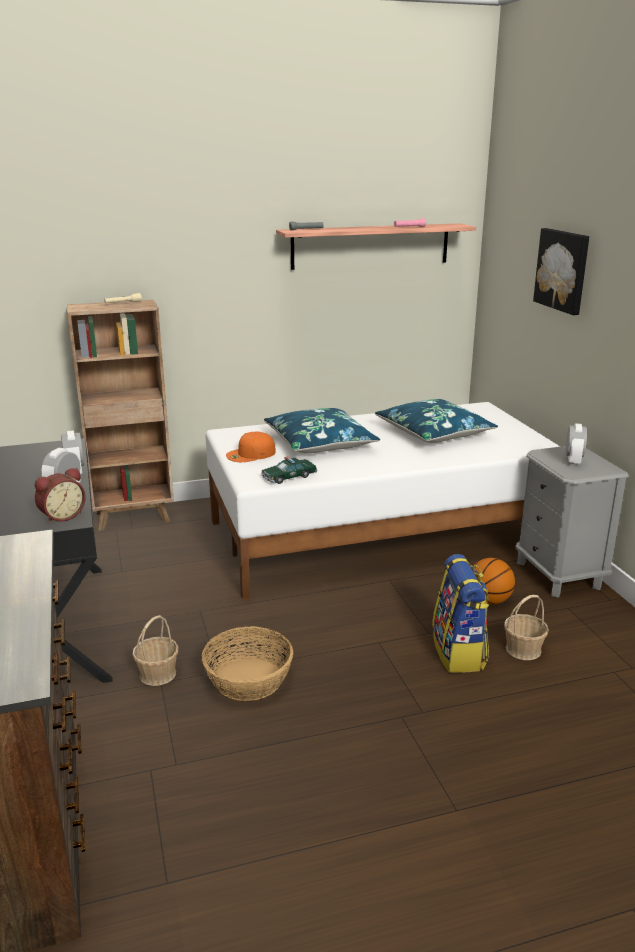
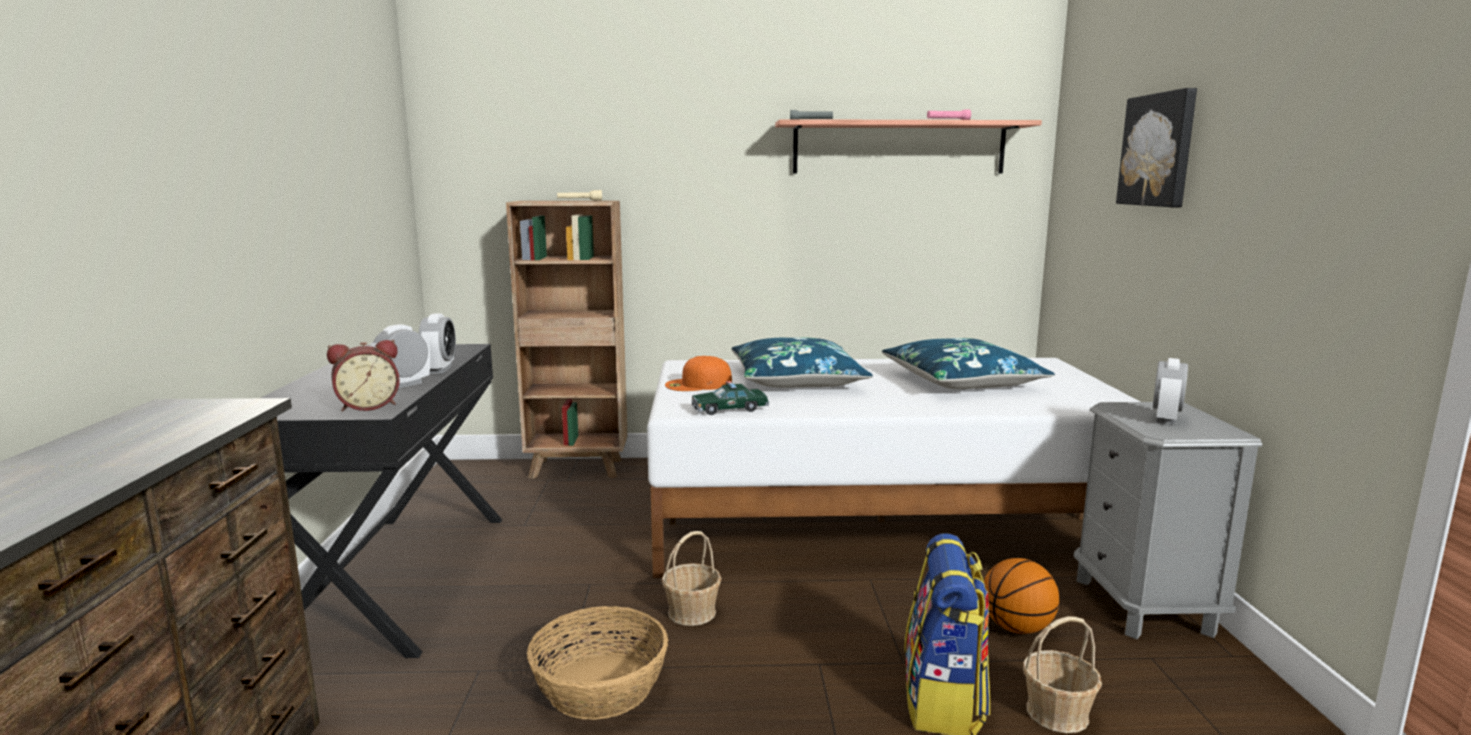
camera: 15 degrees right, 10 degrees down
basket [132,615,179,686] -> basket moved to [662,531,722,626]

